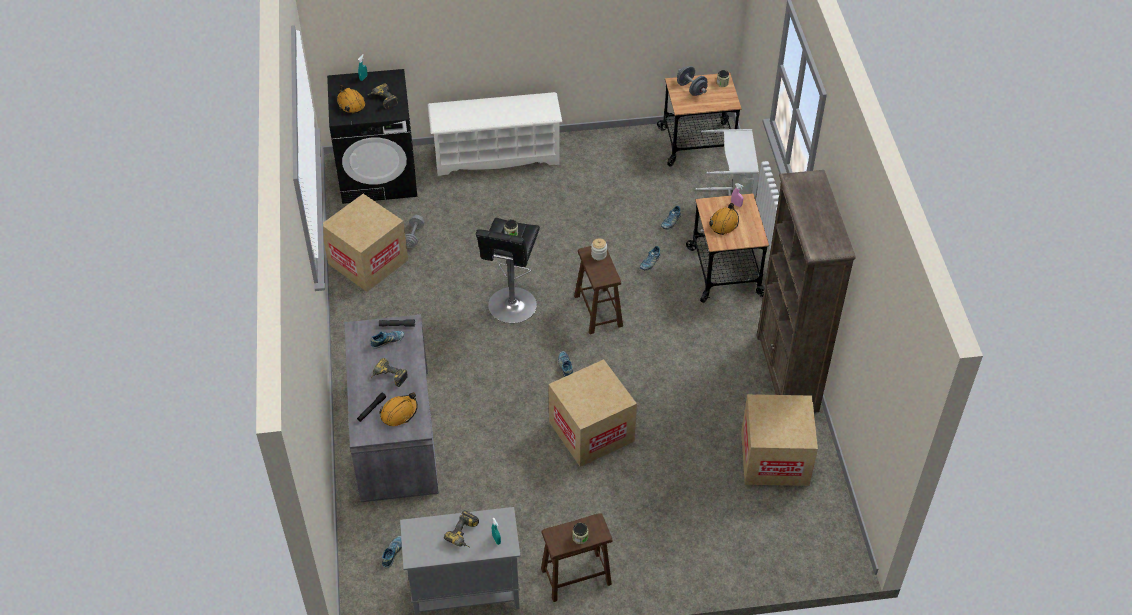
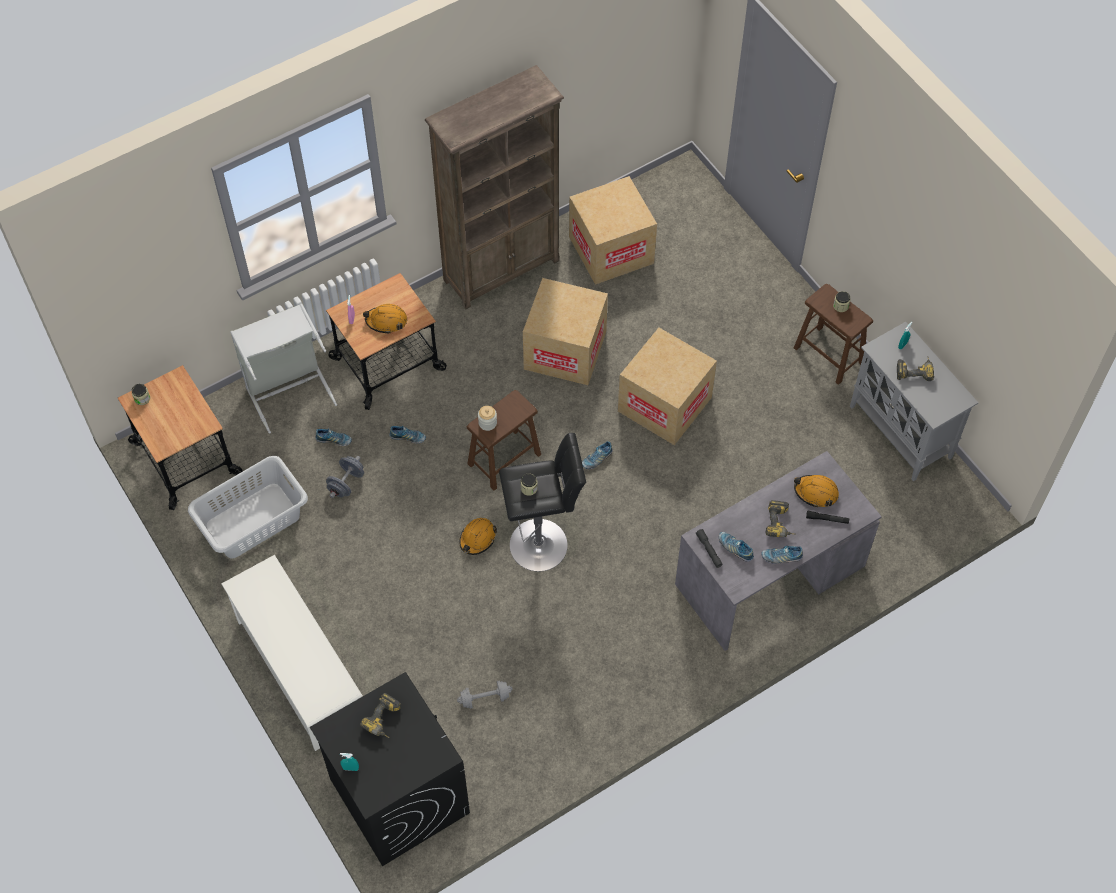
camera: 115 degrees left, 10 degrees up
cardboard box [323,194,408,292] -> cardboard box moved to [523,278,608,385]
orange hard hat [337,85,365,114] -> orange hard hat moved to [459,518,497,555]
shoe [382,536,402,568] -> shoe moved to [761,546,803,564]
grey dumbbell [677,66,708,96] -> grey dumbbell moved to [326,456,364,498]
none -> grey laundry basket [188,456,308,559]

